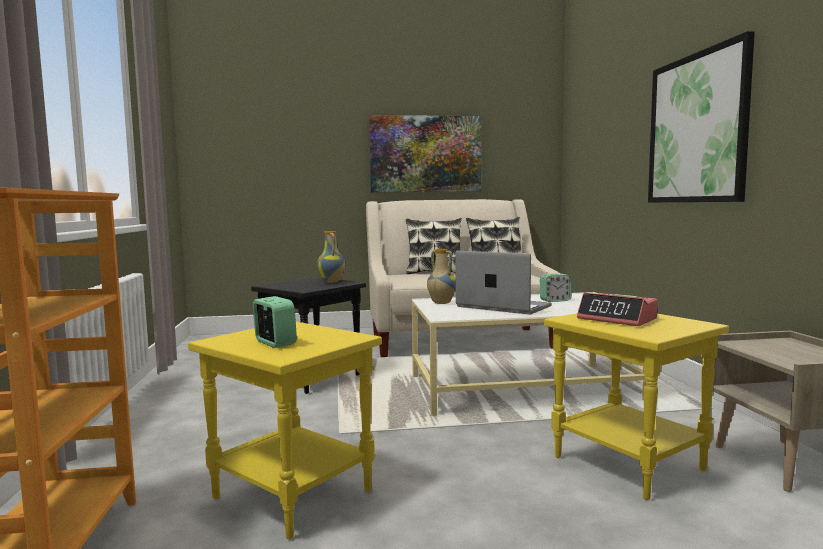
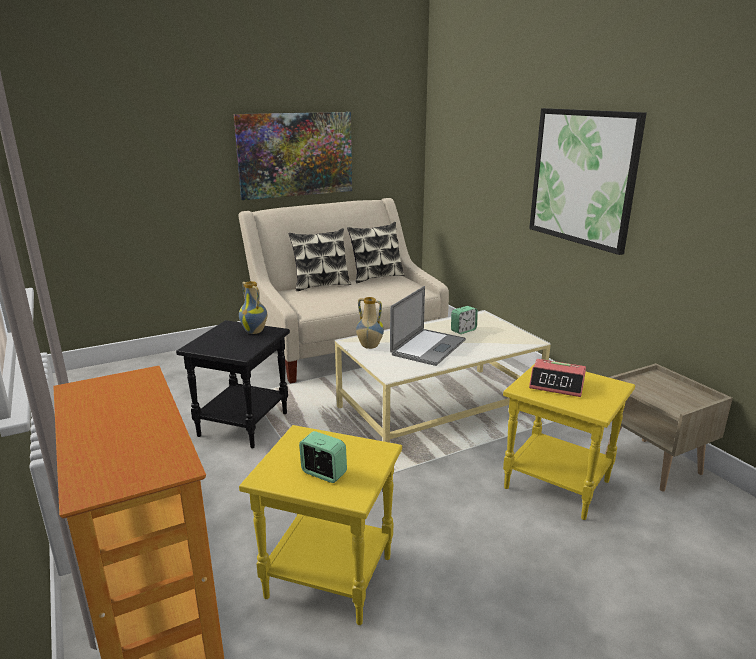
camera: 20 degrees left, 15 degrees up
laptop [455,251,552,315] -> laptop turned 105 degrees clockwise [390,286,466,366]

